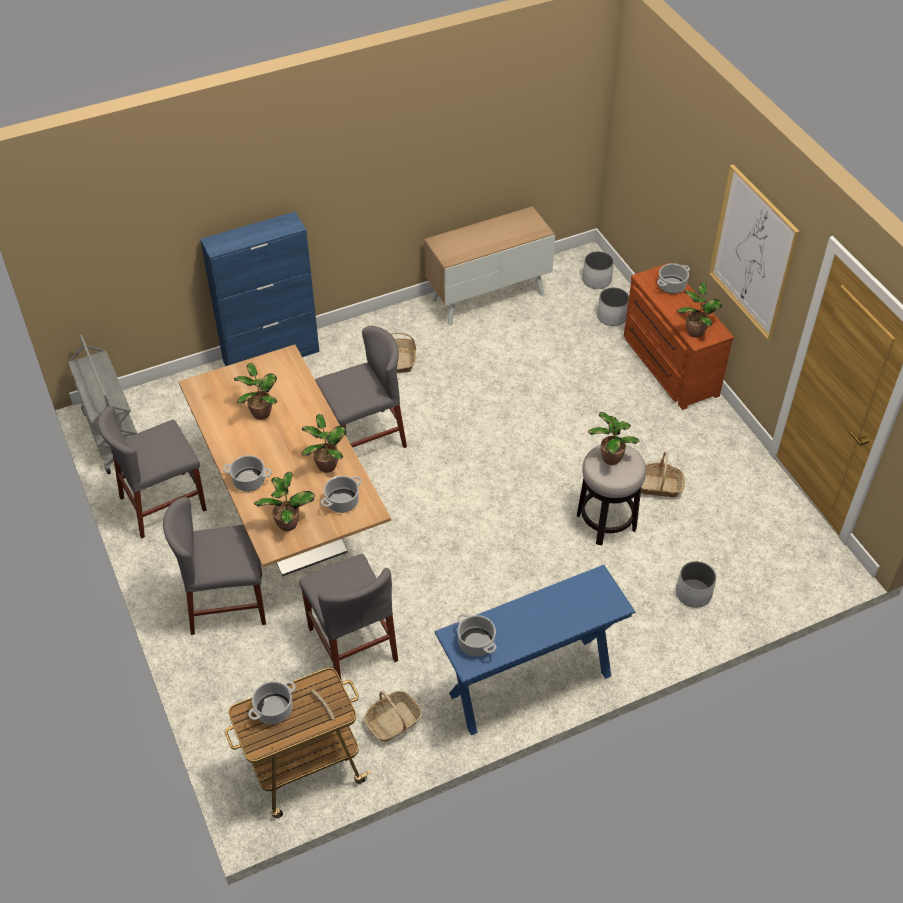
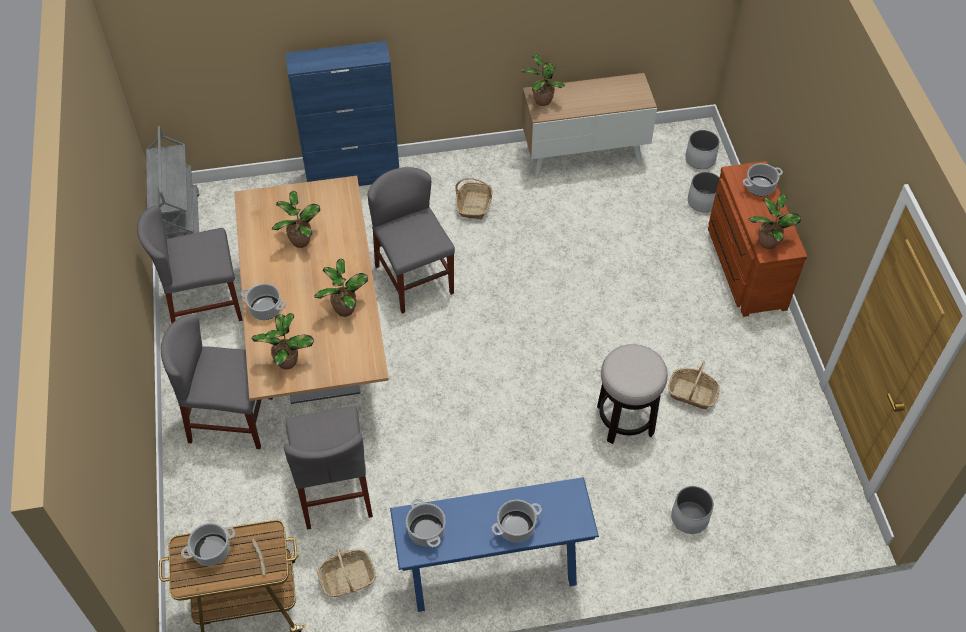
camera: 15 degrees right, 5 degrees up
grey chair [315,326,407,448] -> grey chair turned 105 degrees counterclockwise [368,167,455,314]
cooking pot [321,476,362,513] -> cooking pot moved to [492,500,542,543]
potted plant [588,412,640,465] -> potted plant moved to [520,54,565,106]
picture [709,164,800,341] -> none

